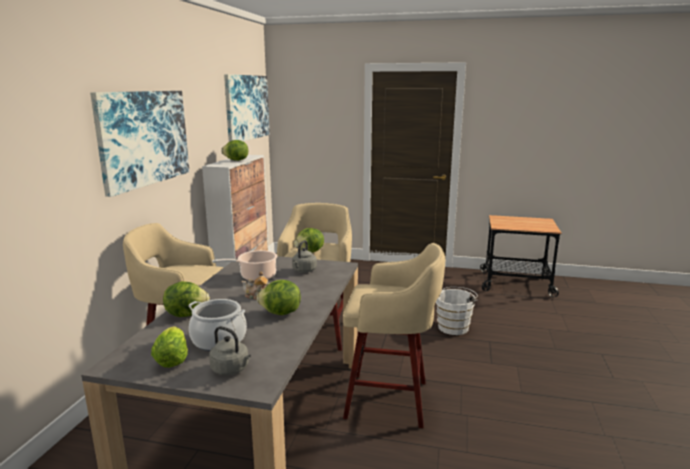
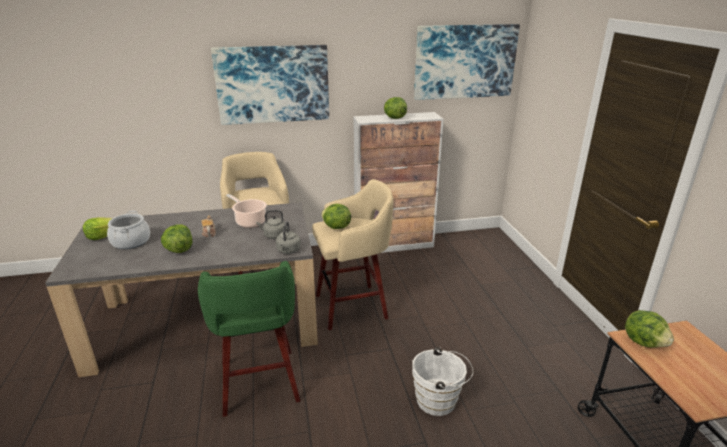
camera: 65 degrees right, 10 degrees up
lettuce [163,281,210,317] -> lettuce moved to [625,310,674,348]
grey kettle [209,326,251,375] -> grey kettle moved to [276,221,301,254]
beige stool [343,243,445,428] -> green stool [198,260,300,417]

